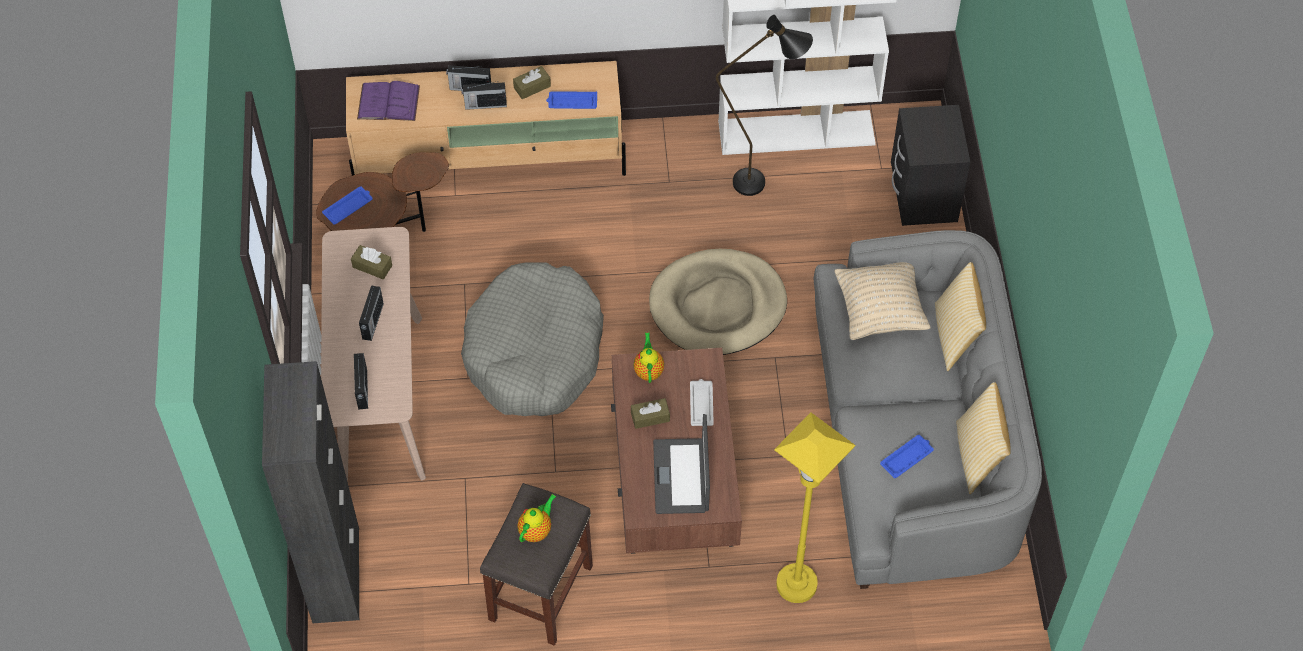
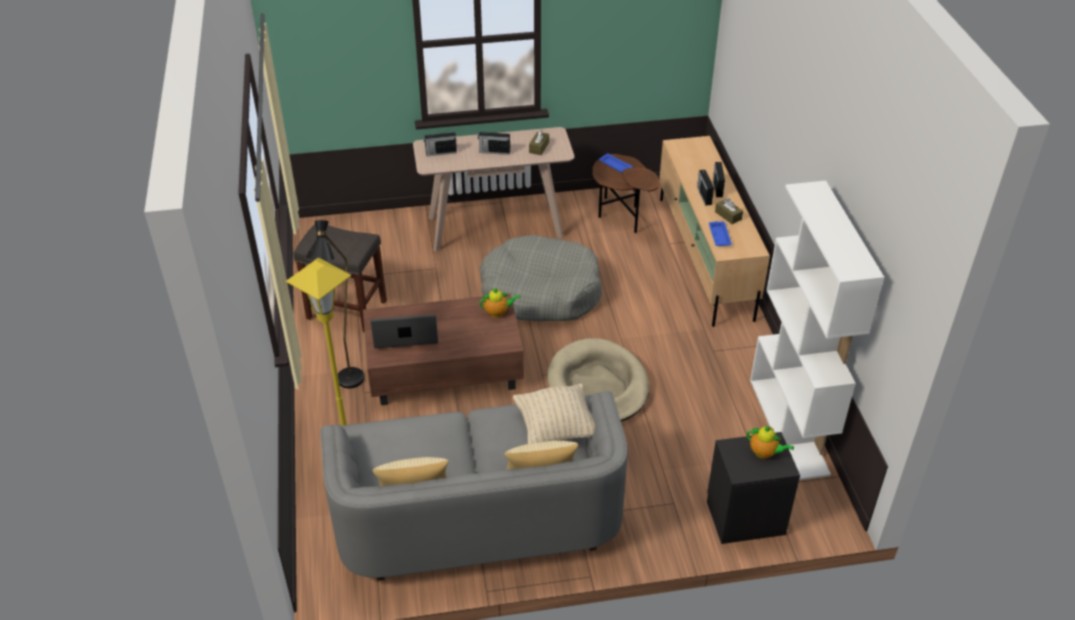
camera: 85 degrees right, 15 degrees down
black cabinet [262,361,359,623] -> none
purple book [357,81,420,121] -> none
teapot [518,494,556,542] -> teapot moved to [747,426,794,459]
brown tissue box [631,398,670,429] -> none
white tray [690,379,714,426] -> none
black floor lamp [716,15,813,196] -> black floor lamp moved to [305,220,364,388]
blue tray [880,435,934,478] -> none

